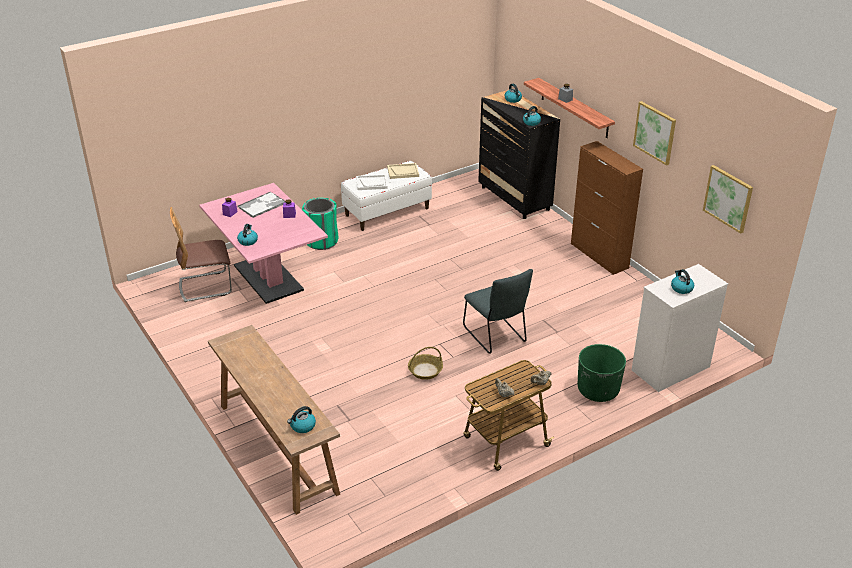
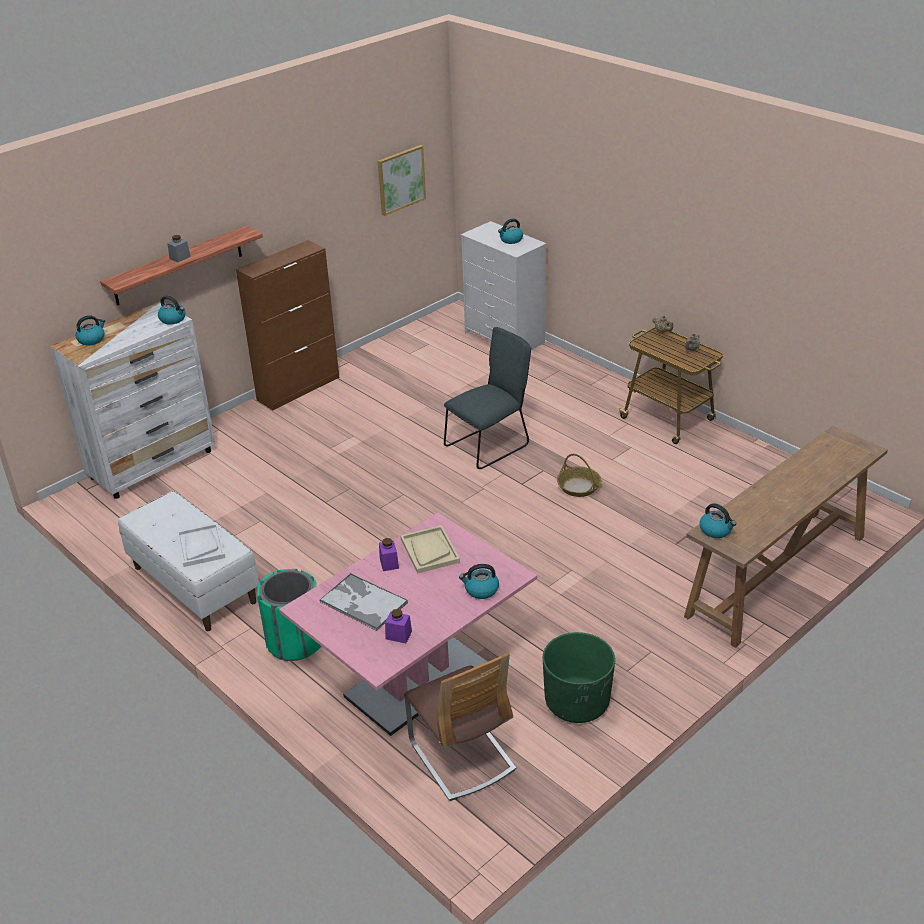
camera: 100 degrees left, 0 degrees up
kettle [287,406,316,433] -> kettle moved to [700,503,736,538]
beige tray [387,163,419,179] -> beige tray moved to [400,525,460,574]
black dresser [478,90,560,219] -> white dresser [50,302,215,499]
green planter [578,344,626,402] -> green planter moved to [543,632,615,723]
picture [633,101,676,166] -> none

